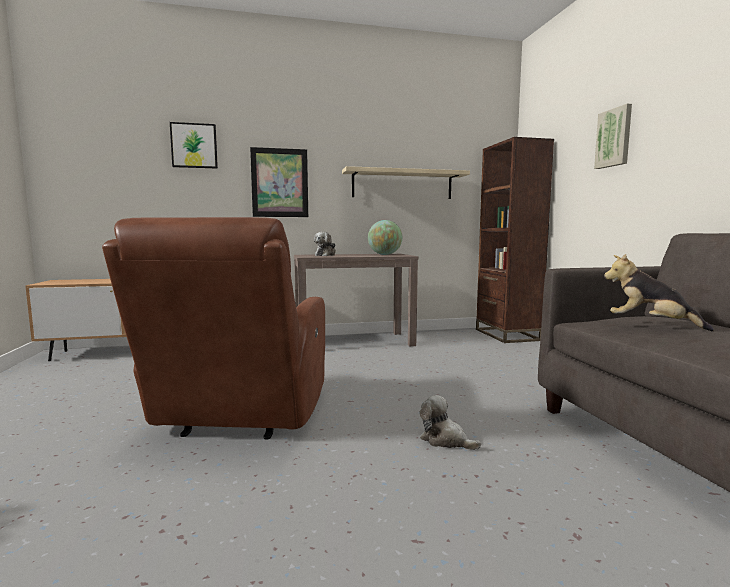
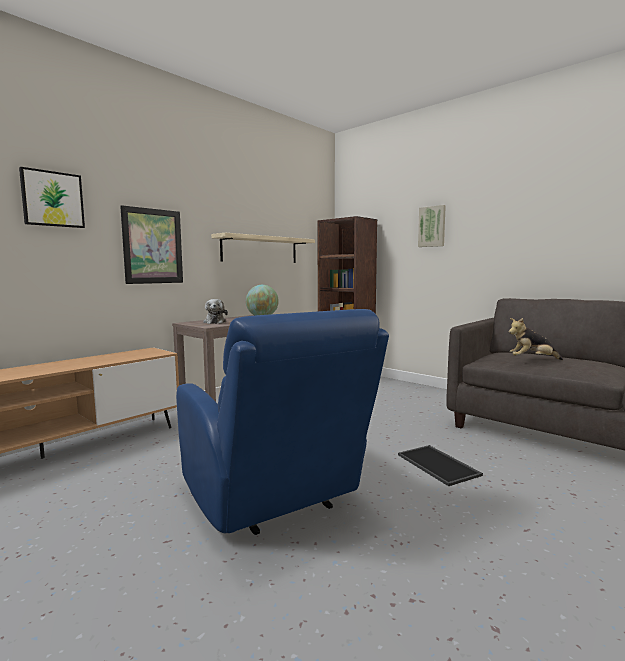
camera: 35 degrees left, 0 degrees up
brown armchair [102,217,325,439] -> blue armchair [176,309,389,535]
plush toy [419,395,481,450] -> tray [398,445,483,486]

